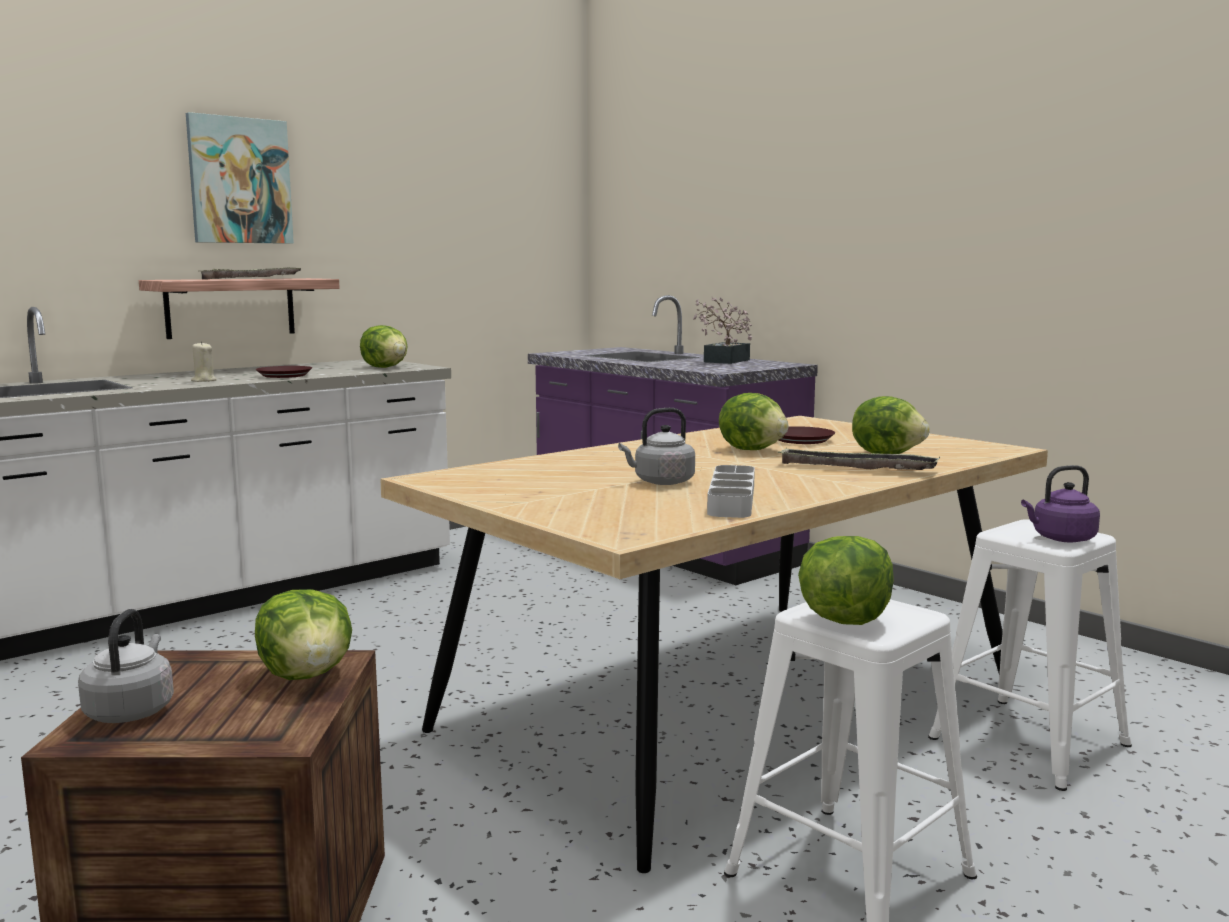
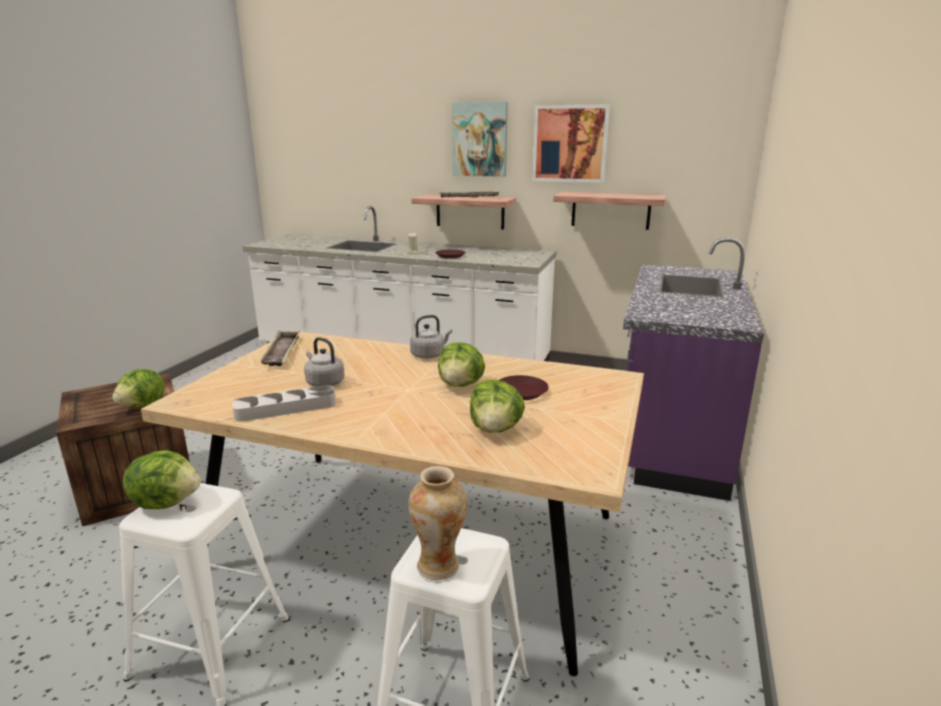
camera: 60 degrees right, 10 degrees up
grey kettle [78,609,174,723] -> grey kettle moved to [410,315,452,359]
lettuce [360,325,408,368] -> none
potted plant [693,297,752,364] -> none
tray [778,448,940,470] -> tray moved to [260,330,300,366]
purple kettle [1021,465,1100,542] -> vase [409,466,467,580]
none -> picture [532,105,610,183]
none -> shelf [553,192,666,230]

